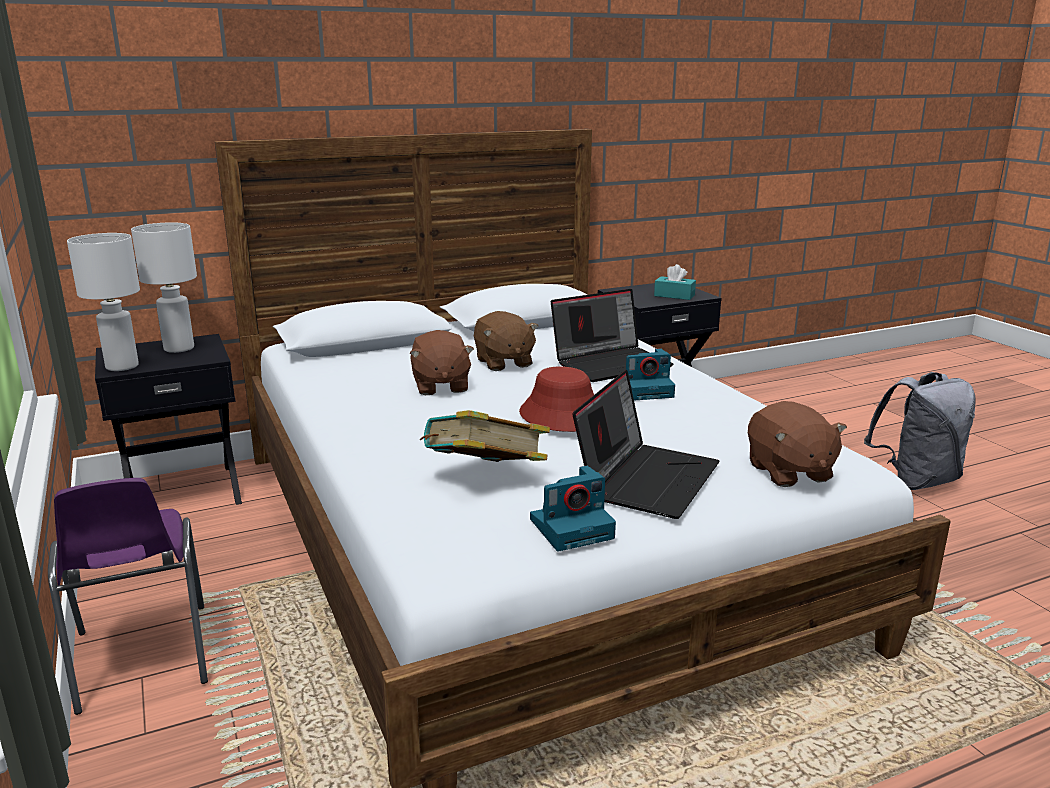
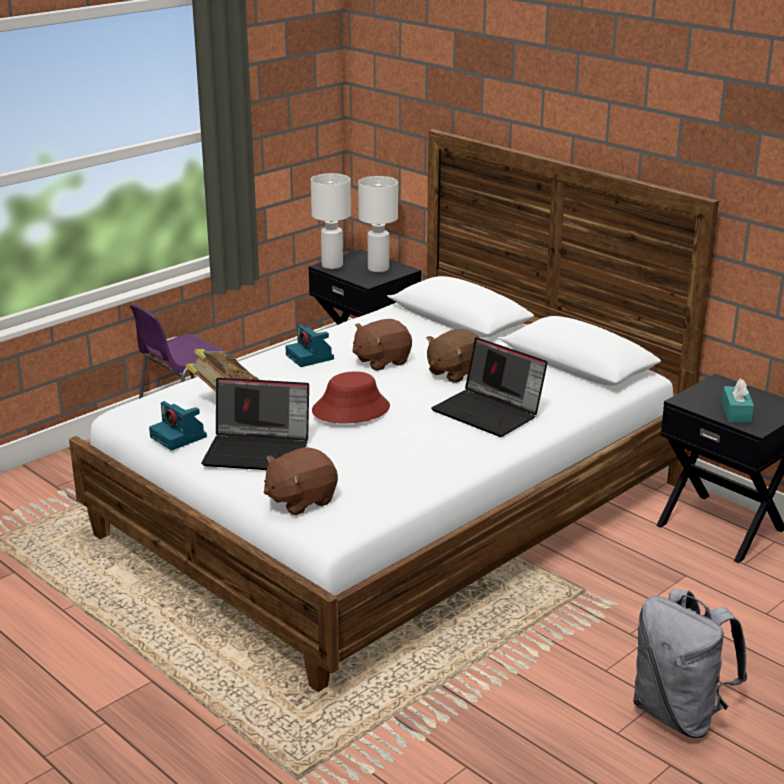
camera: 70 degrees right, 5 degrees up
camera [626,348,675,400] -> camera moved to [285,324,334,367]

